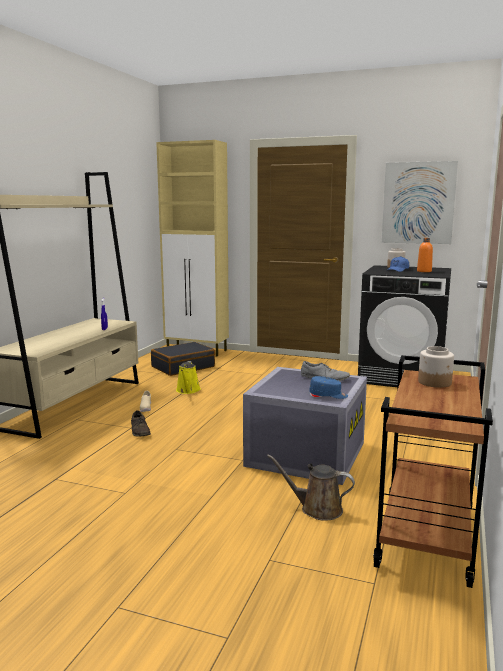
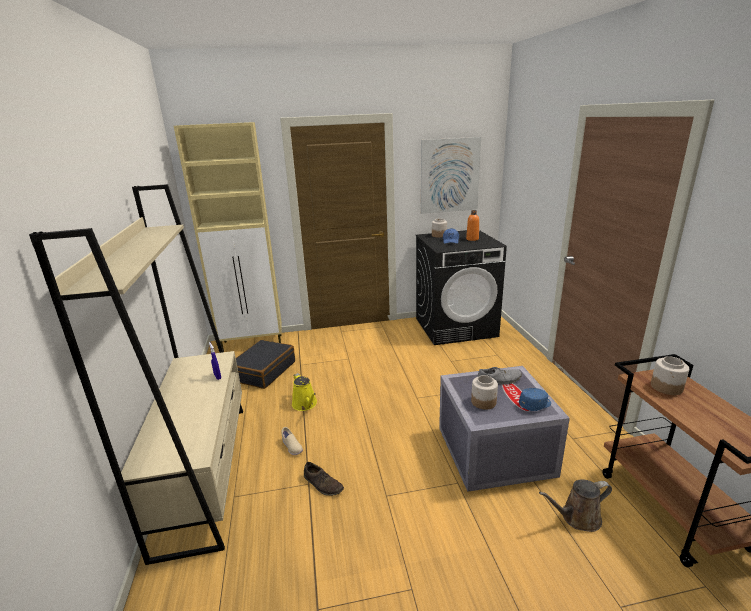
camera: 30 degrees left, 10 degrees up
none -> jar [471,375,498,410]

